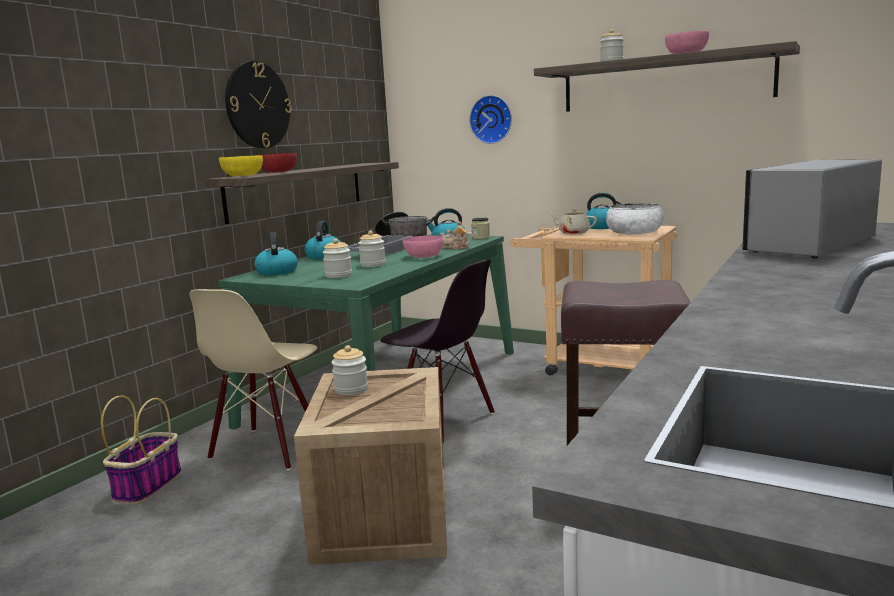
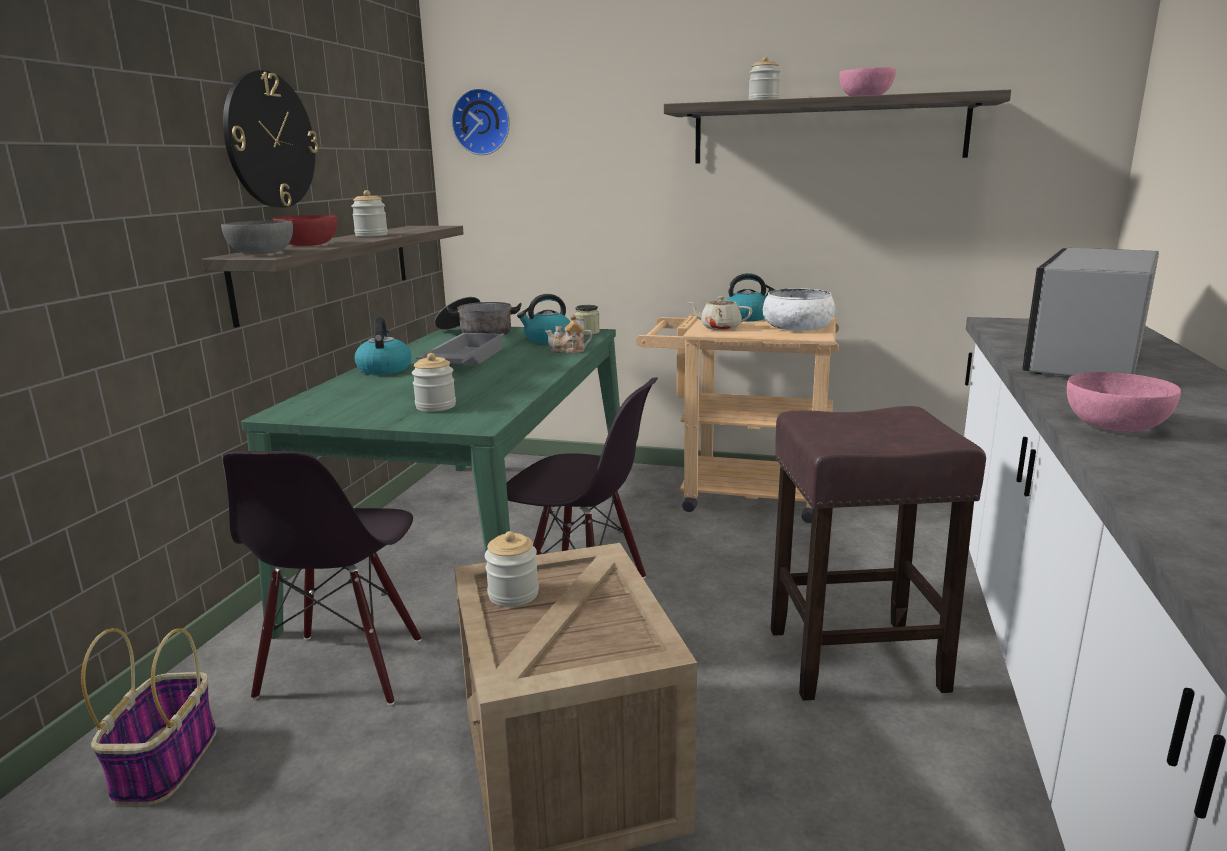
camera: 15 degrees left, 5 degrees up
beige chair [189,289,318,470] -> black chair [223,451,421,705]
yellow bowl [219,155,263,176] -> grey bowl [221,220,293,254]
kettle [254,232,298,276] -> none
jar [358,230,386,267] -> jar moved to [351,190,388,237]
pink bowl [403,235,444,258] -> pink bowl moved to [1067,372,1181,432]
wall clock [469,95,512,144] -> wall clock moved to [451,88,510,155]

